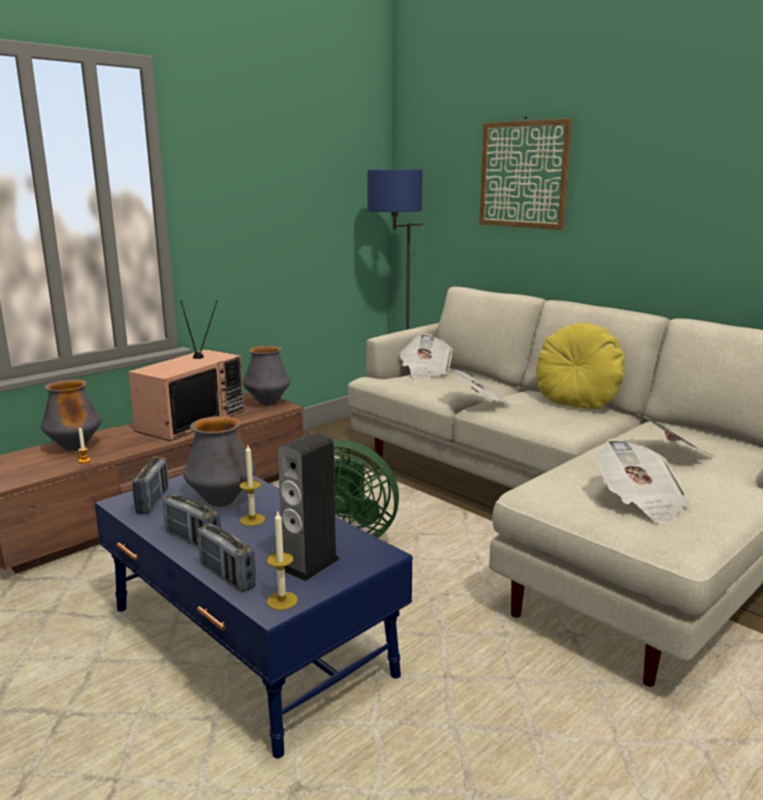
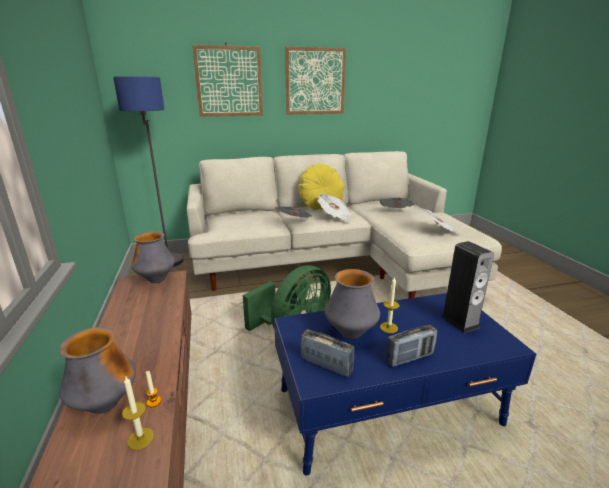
camera: 60 degrees left, 5 degrees up
television [128,300,244,441] -> none
radio [198,523,256,592] -> none
candle [267,512,298,610] -> candle moved to [122,377,154,450]
newspaper [399,334,453,379] -> newspaper moved to [317,194,353,223]
none -> picture [285,46,346,115]

